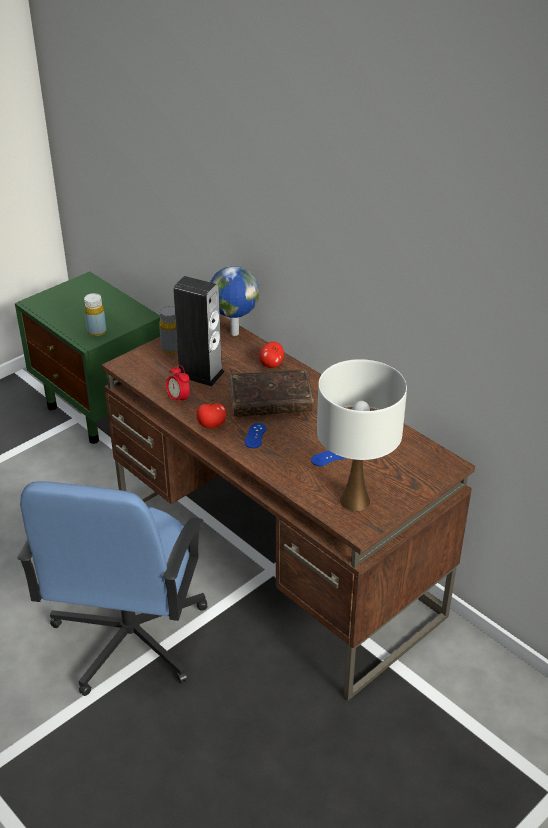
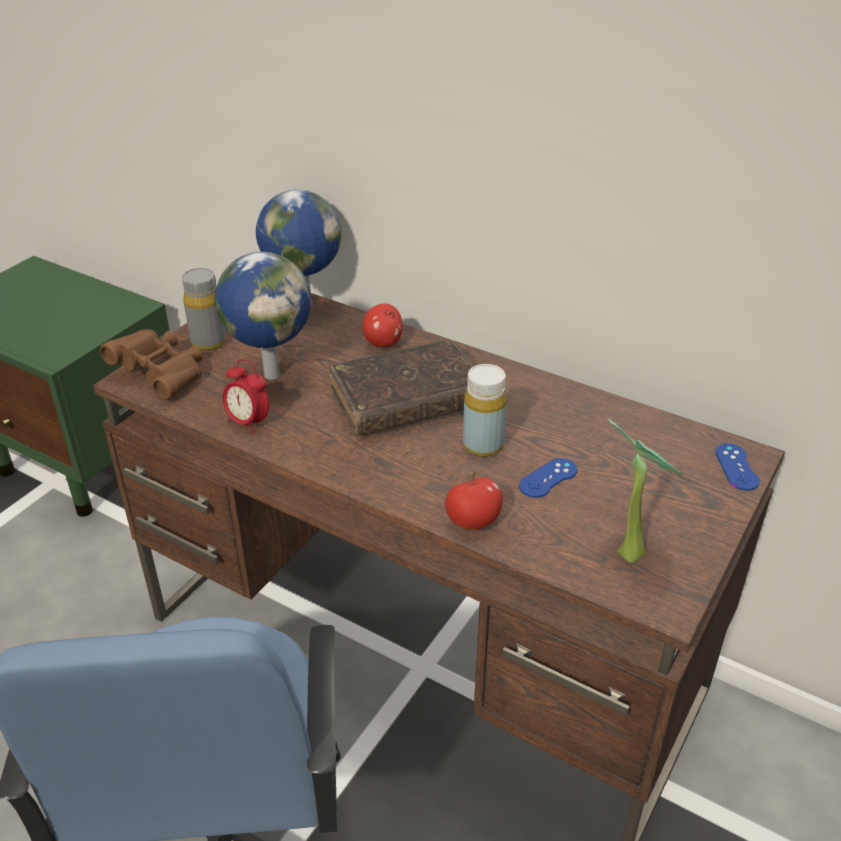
camera: 15 degrees left, 0 degrees up
yellow bottle [84,293,106,337] -> yellow bottle moved to [463,364,507,457]
speaker [173,276,225,386] -> globe [215,252,311,380]
apple [196,399,226,429] -> apple moved to [445,471,503,530]
blue game controller [245,423,267,448] -> blue game controller moved to [715,444,760,491]
white table lamp [317,359,407,511] -> potted plant [608,419,684,563]
none -> brown binoculars [100,329,203,400]

